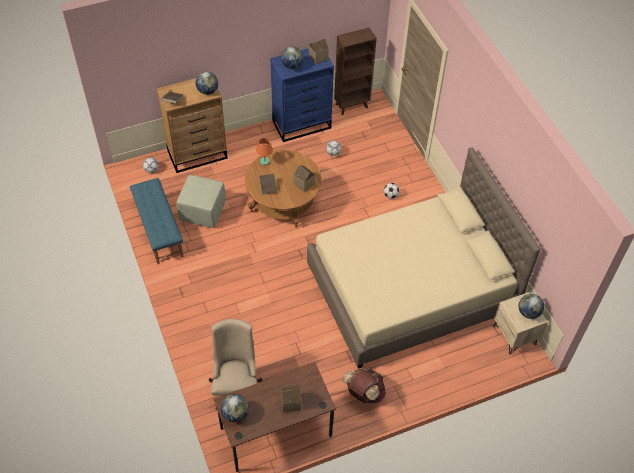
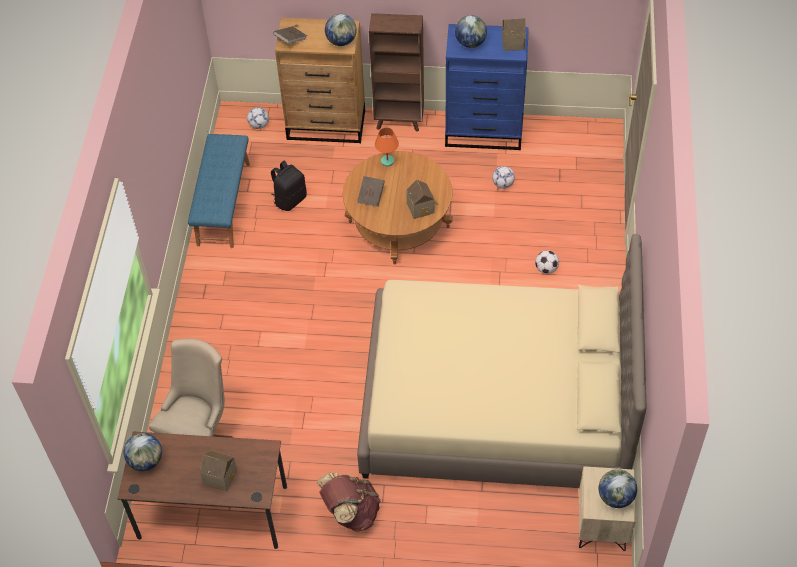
camera: 30 degrees right, 0 degrees up
green ottoman [176,175,226,228] -> black backpack [271,161,307,211]
brown bookcase [334,27,377,115] -> brown bookcase moved to [369,13,424,132]

